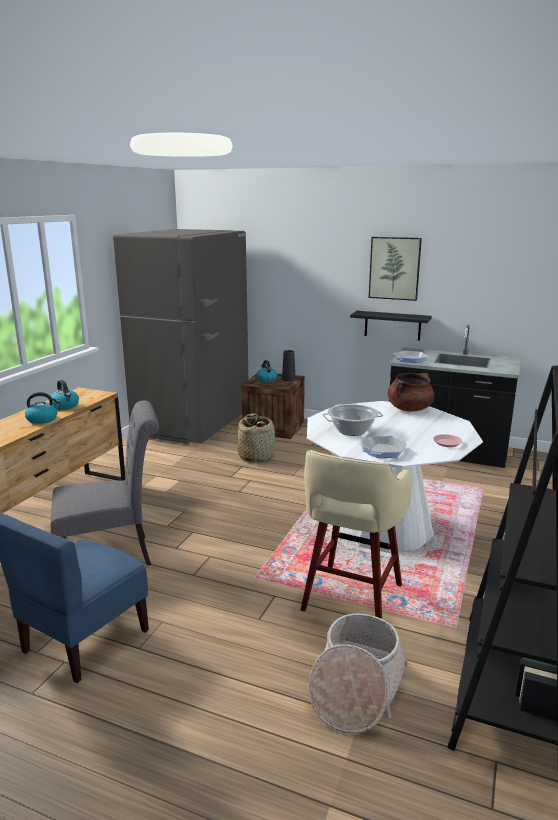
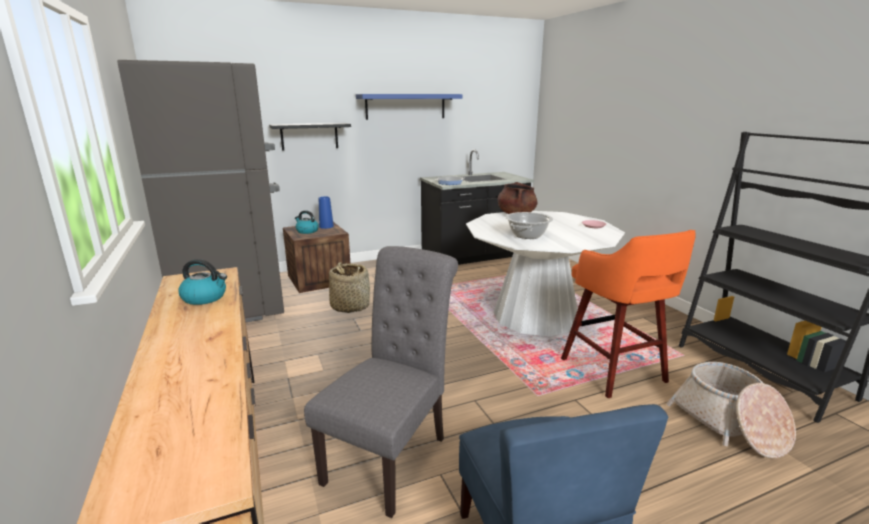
camera: 45 degrees left, 0 degrees up
kettle [25,392,61,424] -> none
black vase [282,350,296,381] -> blue vase [319,196,334,229]
beige stool [301,450,412,619] -> orange stool [561,230,696,398]
black shelf [350,311,432,341] -> black shelf moved to [269,123,351,151]
frying pan [360,436,406,458] -> none
picture [369,237,422,301] -> blue shelf [356,94,462,120]

